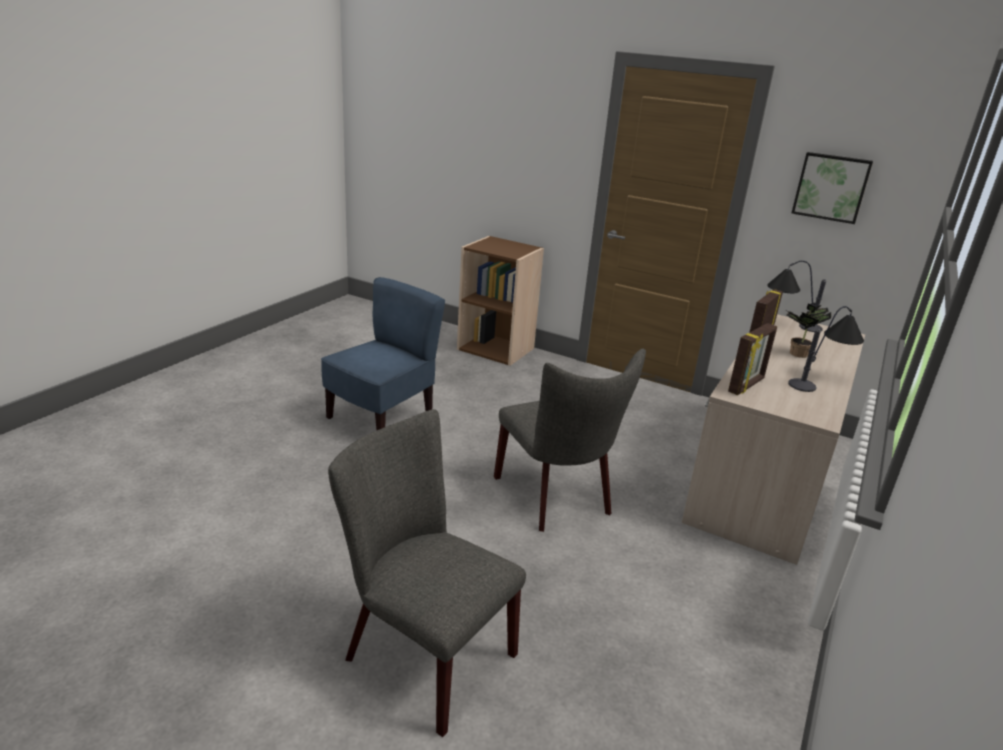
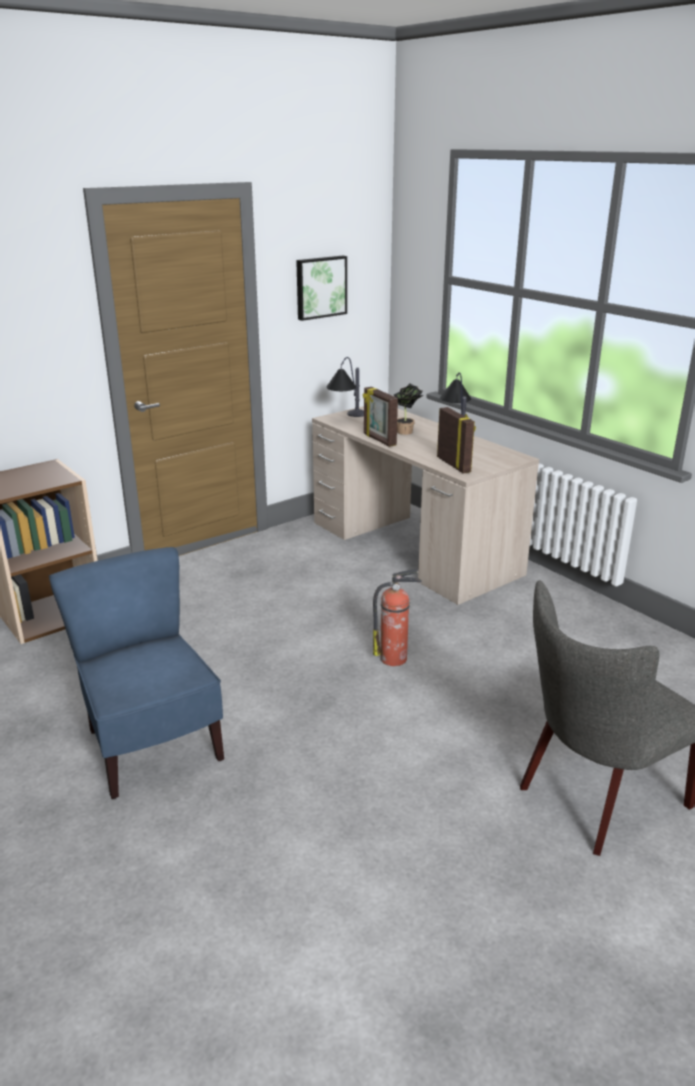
camera: 65 degrees left, 0 degrees up
grey chair [494,349,646,532] -> fire extinguisher [373,569,422,666]

